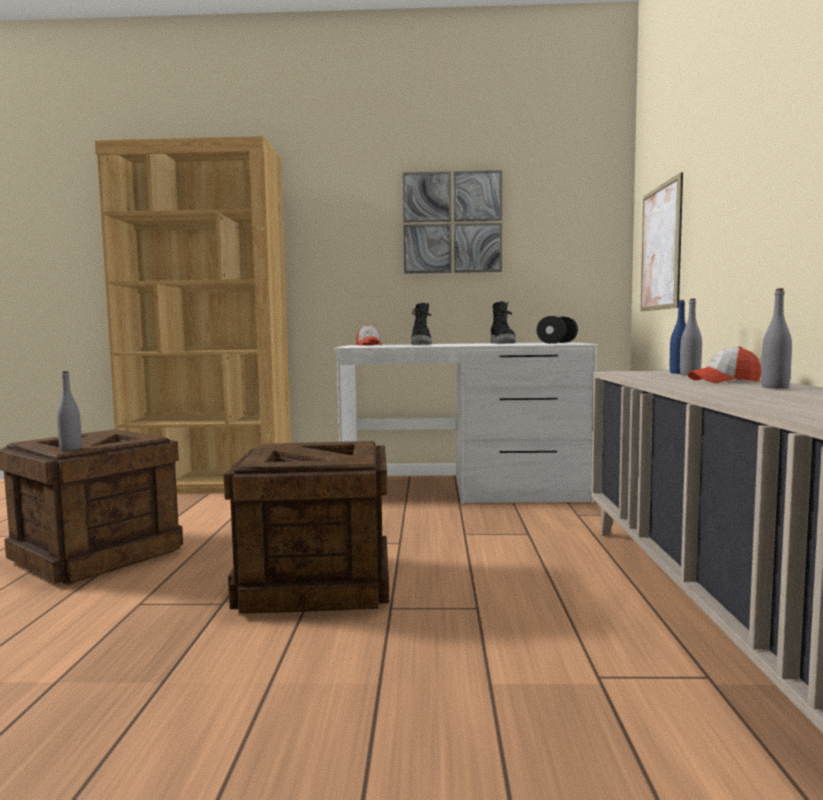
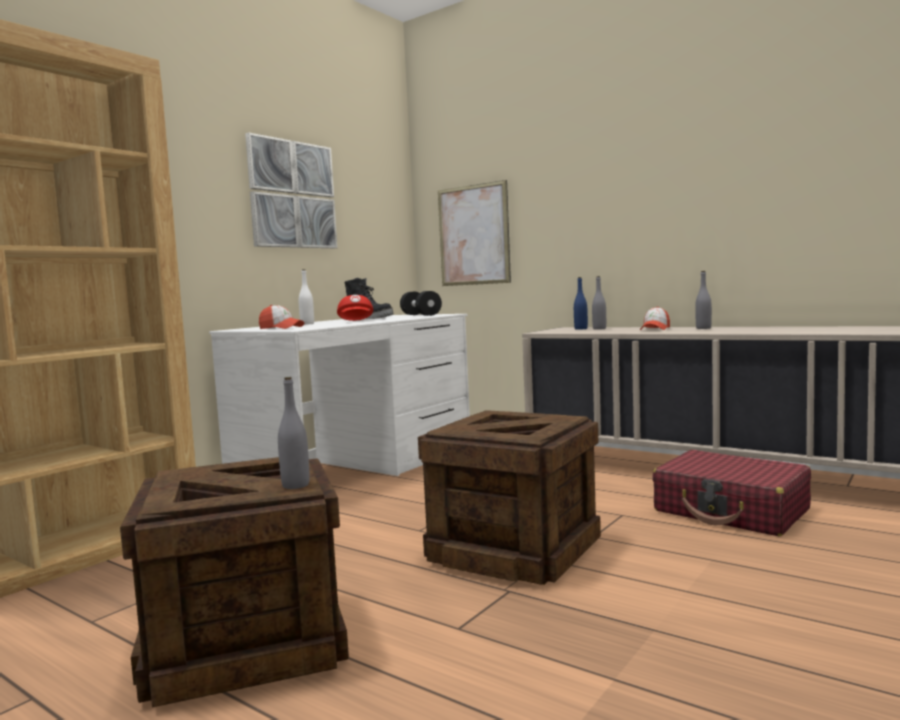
camera: 55 degrees left, 0 degrees up
black boot [411,303,431,345] -> white bottle [299,269,314,325]
none -> red cap [337,295,373,321]
none -> red suitcase [652,450,811,536]

